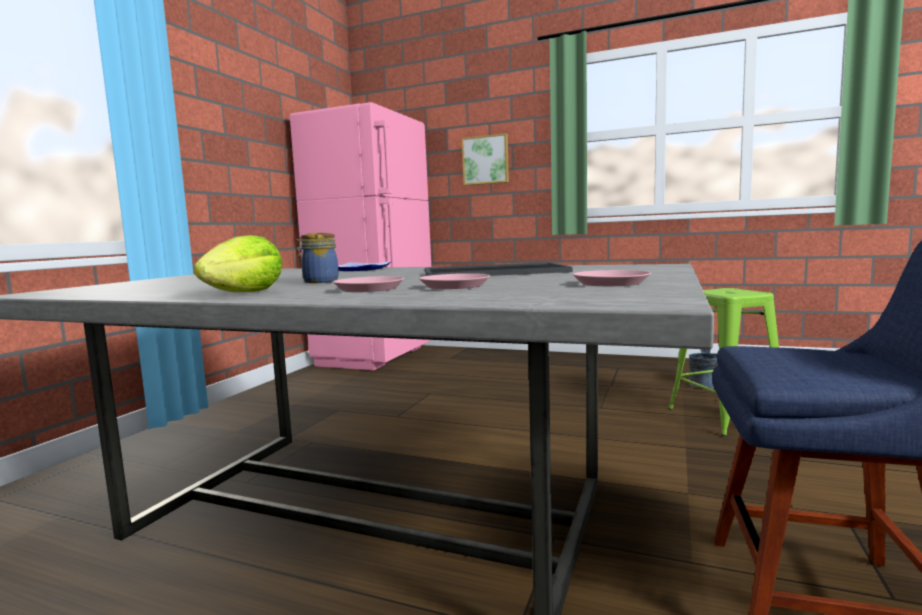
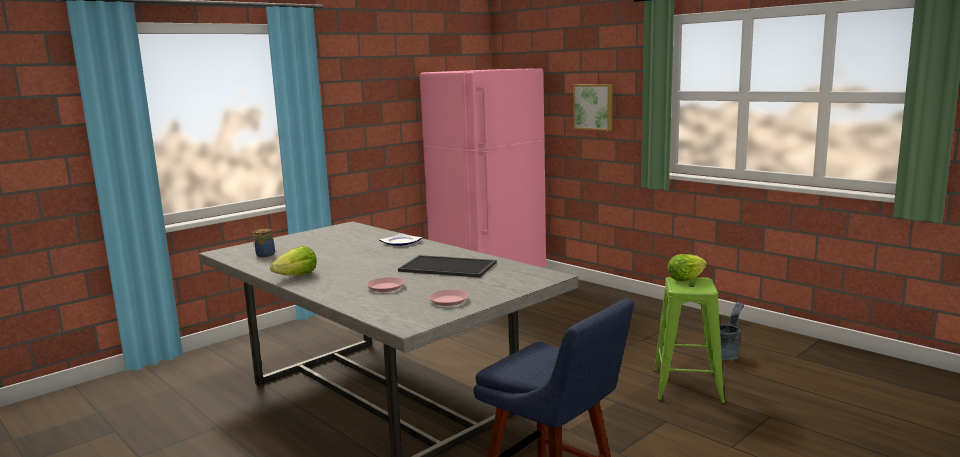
camera: 25 degrees right, 5 degrees up
jar [296,233,339,283] -> jar moved to [253,229,275,257]
pink plate [333,276,404,292] -> none
none -> lettuce [668,254,707,281]

